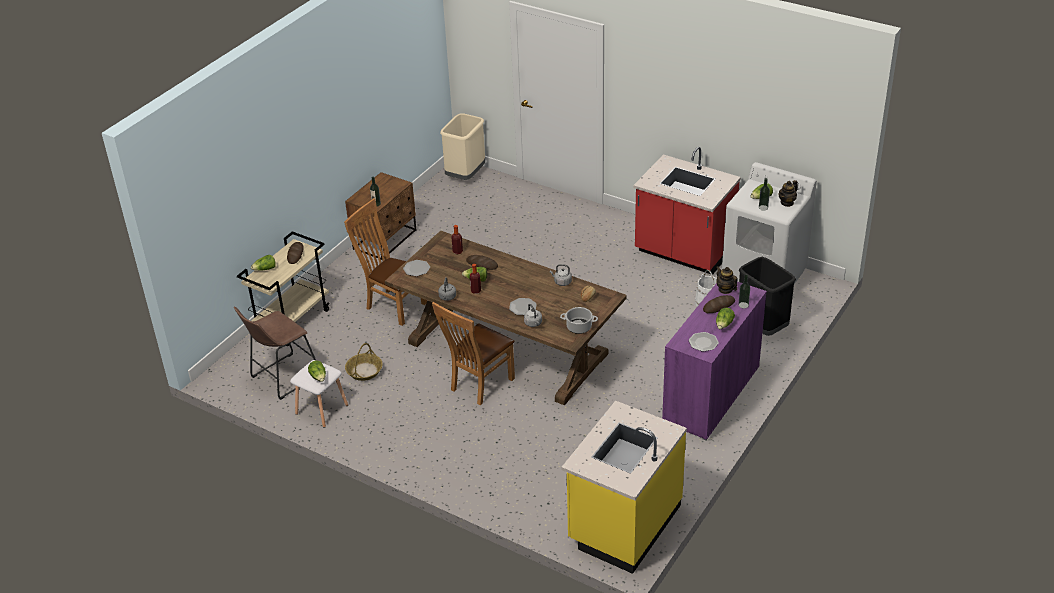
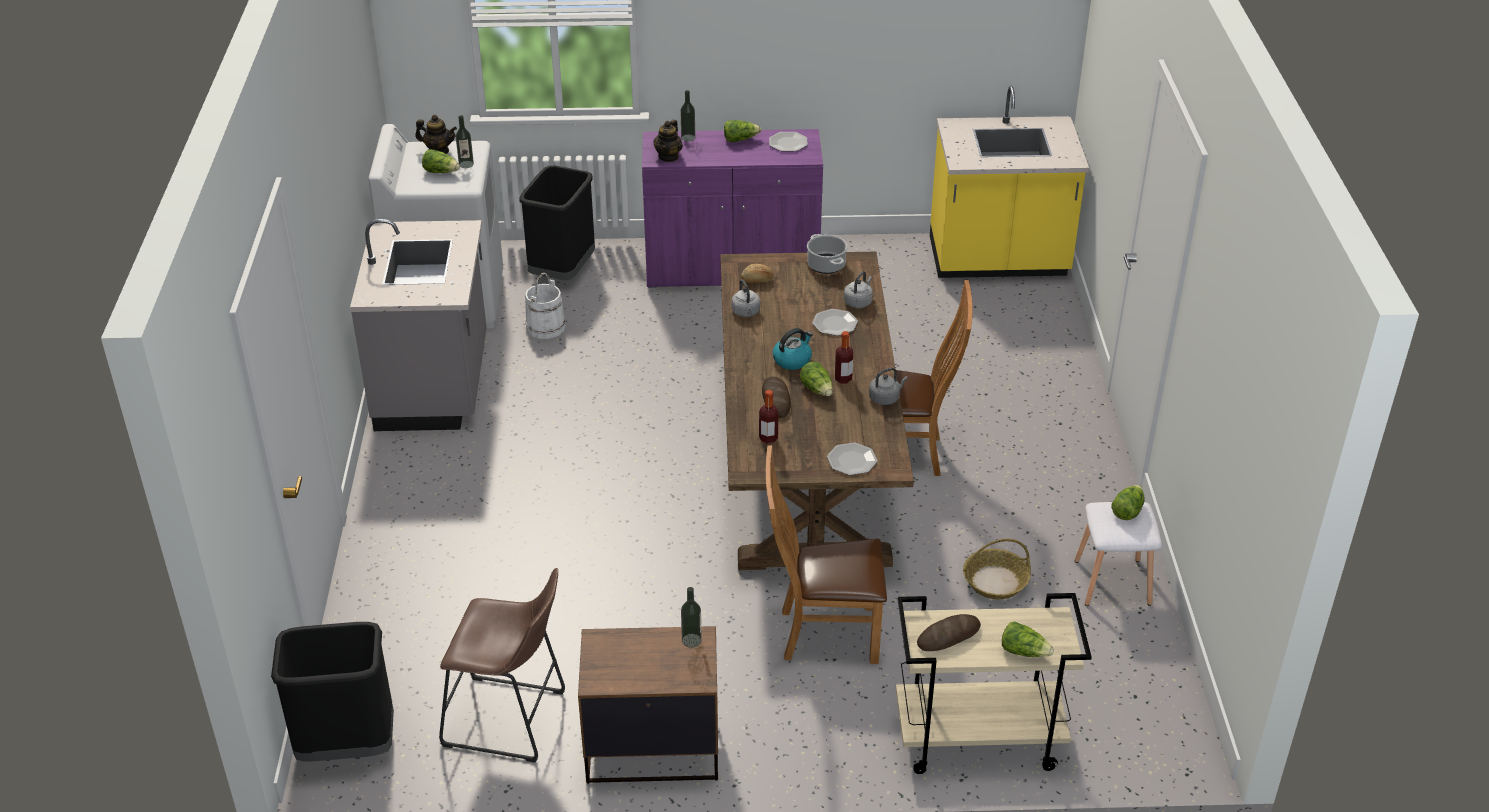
camera: 125 degrees left, 0 degrees up
brown stool [234,307,316,400] -> brown stool moved to [439,568,565,763]
brown chair [344,198,427,326] -> brown chair turned 90 degrees clockwise [766,445,887,664]
beige trash can [440,113,485,180] -> black trash can [271,622,394,761]
red counter [633,147,741,275] -> grey counter [350,219,487,431]
bread [703,295,735,313] -> none
none -> kettle [773,328,813,370]

